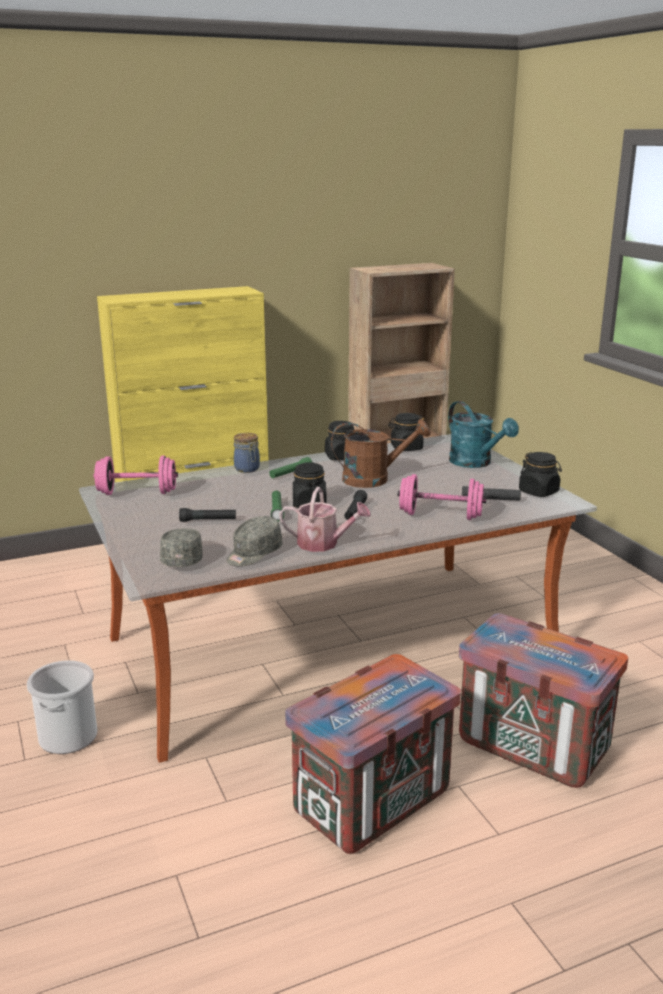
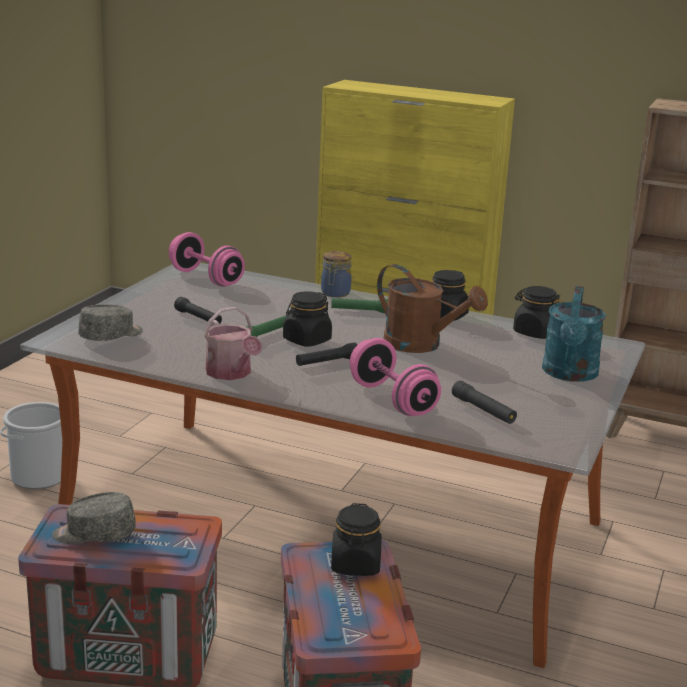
camera: 45 degrees right, 0 degrees up
grey cap [226,516,283,566] -> grey cap moved to [52,492,136,544]
black jar [519,452,562,497] -> black jar moved to [331,503,382,576]

